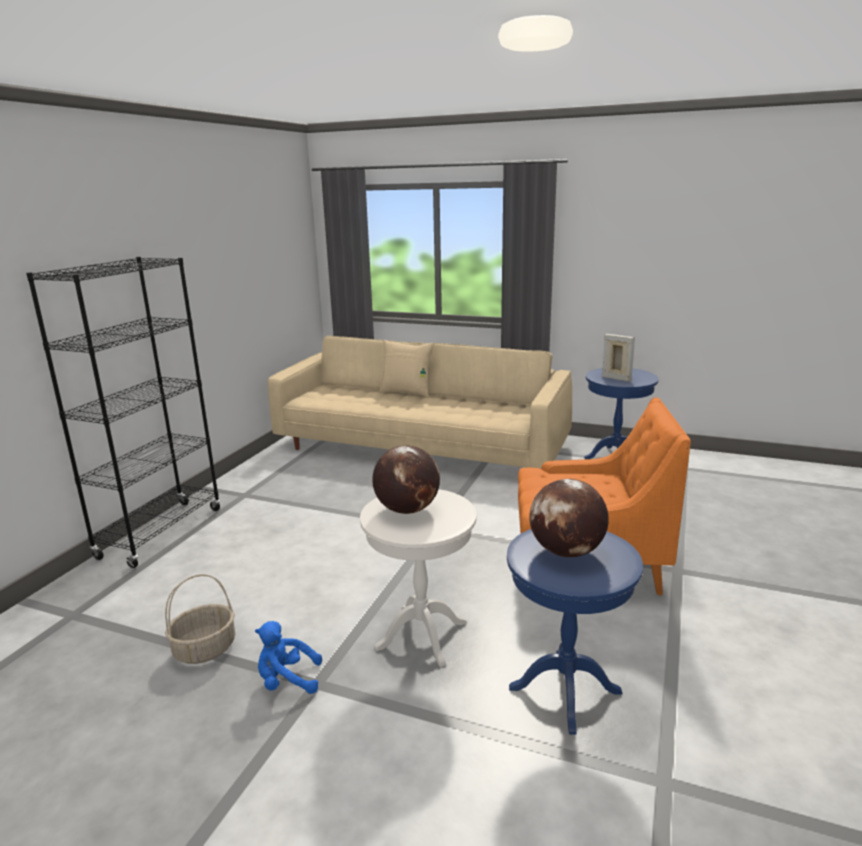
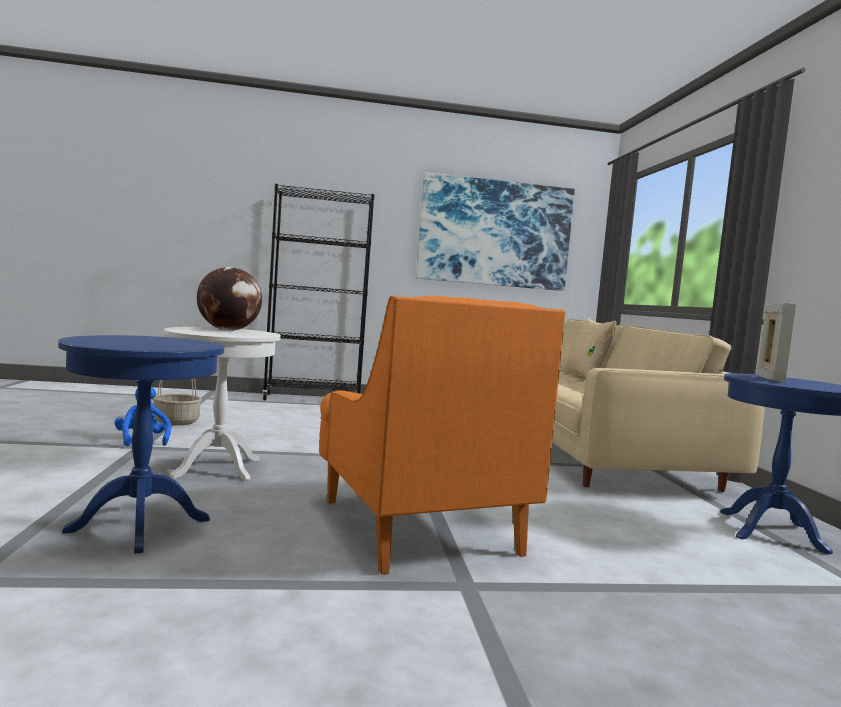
camera: 60 degrees right, 15 degrees down
globe [529,479,609,558] -> none
none -> picture [416,172,575,291]

